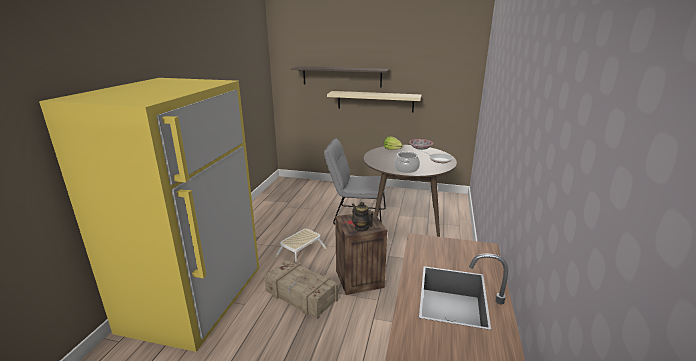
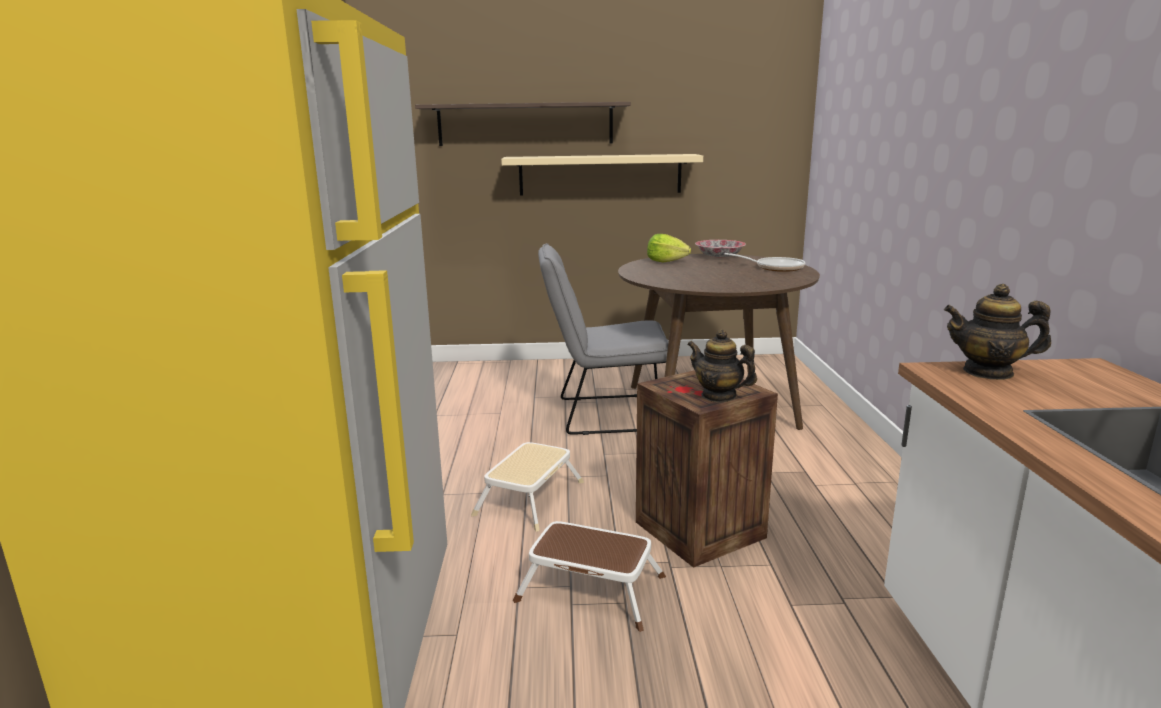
camera: 15 degrees left, 5 degrees down
crate [264,260,338,319] -> brown step ladder [513,521,666,632]
cooking pot [394,152,420,173] -> none
none -> teapot [944,284,1051,380]

